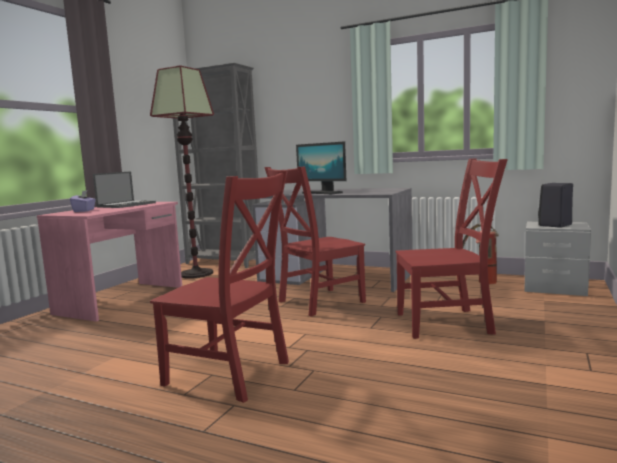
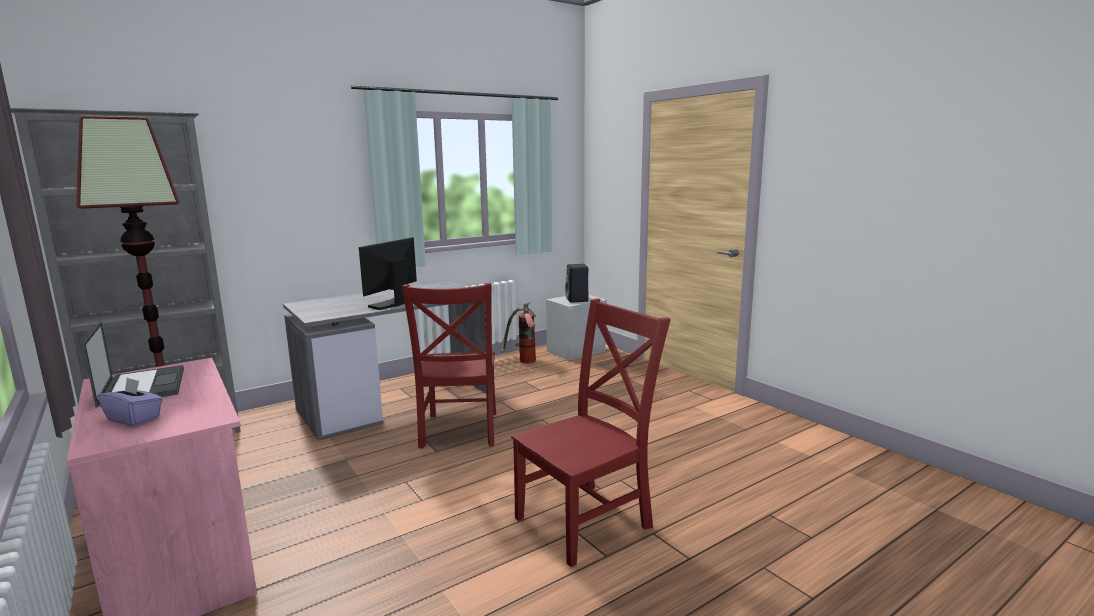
camera: 60 degrees left, 5 degrees up
monitor [296,141,346,194] -> monitor turned 135 degrees clockwise [359,237,417,310]
red chair [395,158,508,339] -> none

